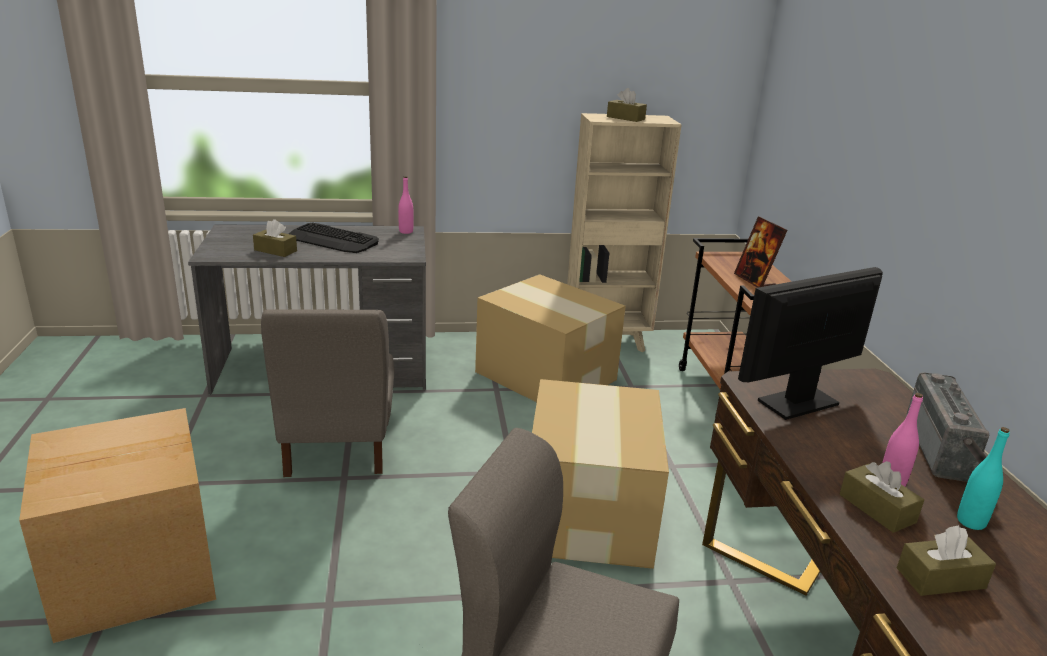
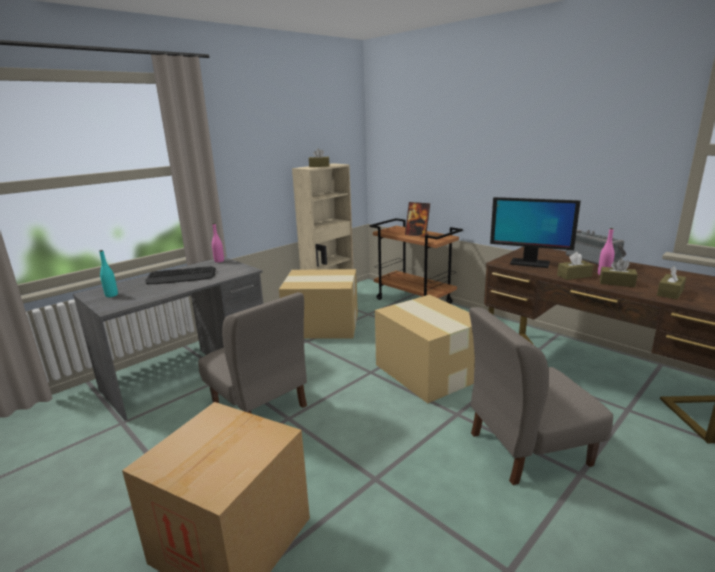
camera: 35 degrees left, 5 degrees down
brown tissue box [253,219,297,257] -> brown tissue box moved to [557,252,594,280]
monitor [738,267,883,420] -> monitor turned 90 degrees counterclockwise [490,197,581,268]
turquoise bottle [957,427,1010,530] -> turquoise bottle moved to [99,250,118,297]

